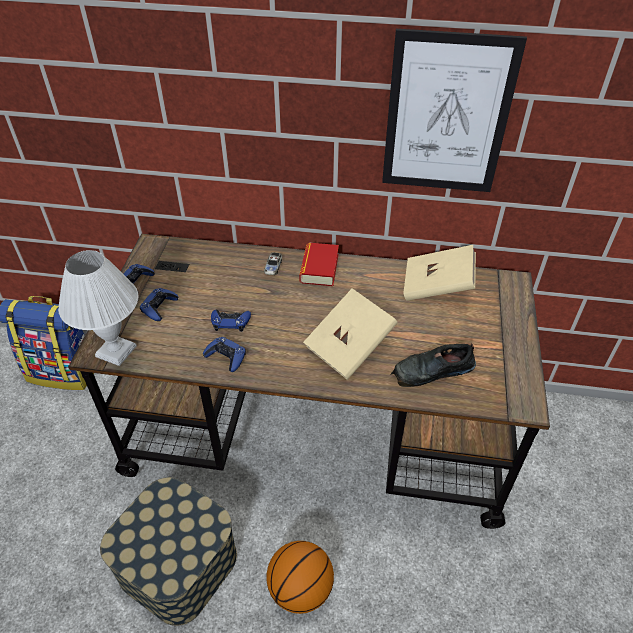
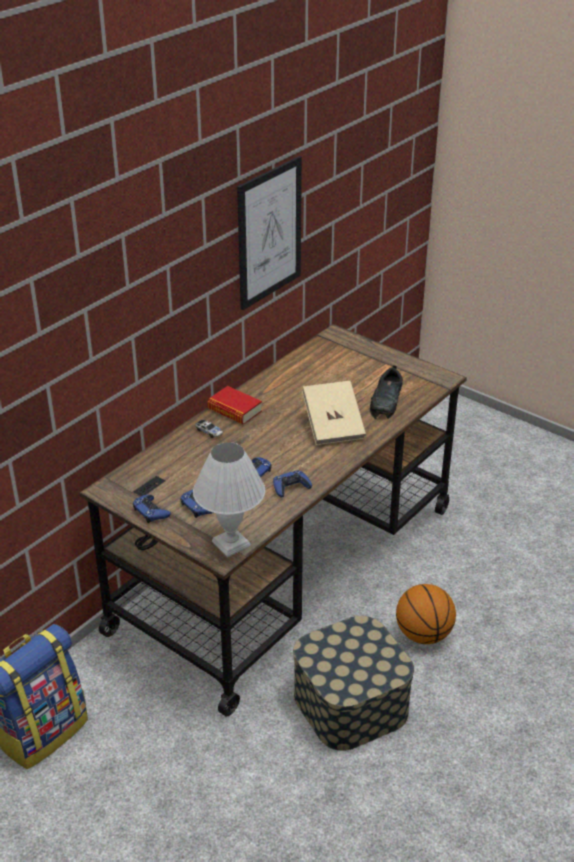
camera: 60 degrees left, 10 degrees down
beige book [403,245,476,301] -> none

